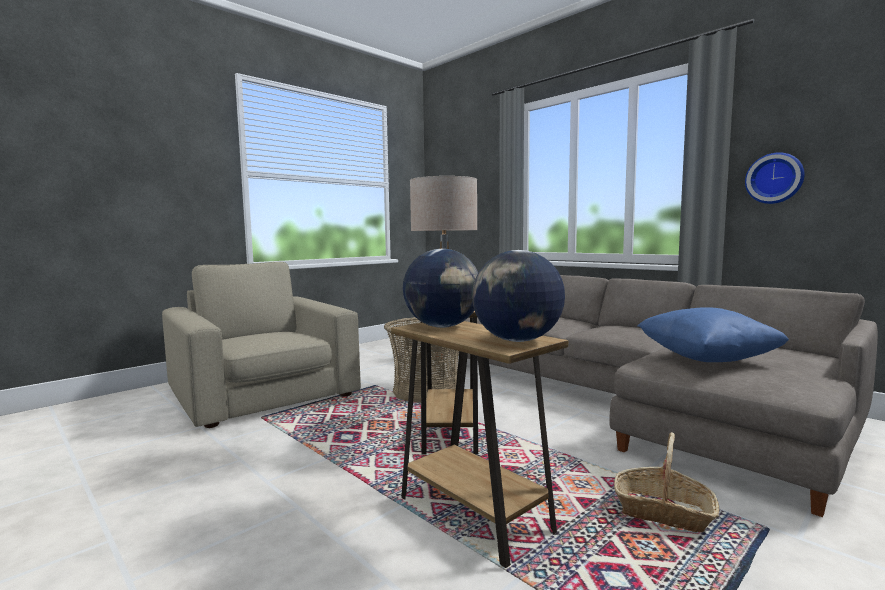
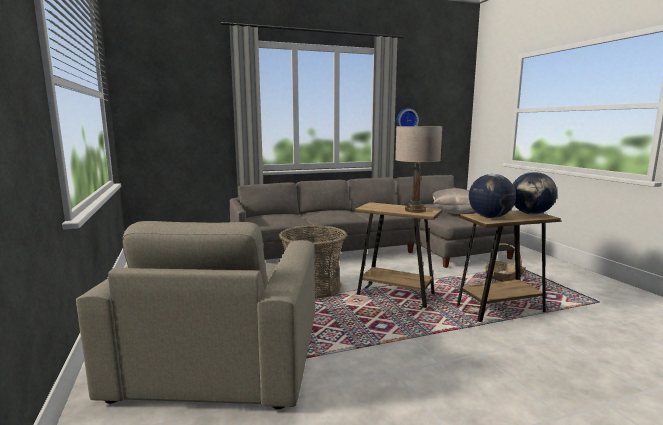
camera: 65 degrees left, 5 degrees up
beige armchair [162,262,361,428] -> beige armchair turned 75 degrees counterclockwise [76,221,315,409]
blue pillow [638,307,789,362] -> beige pillow [432,188,474,214]

